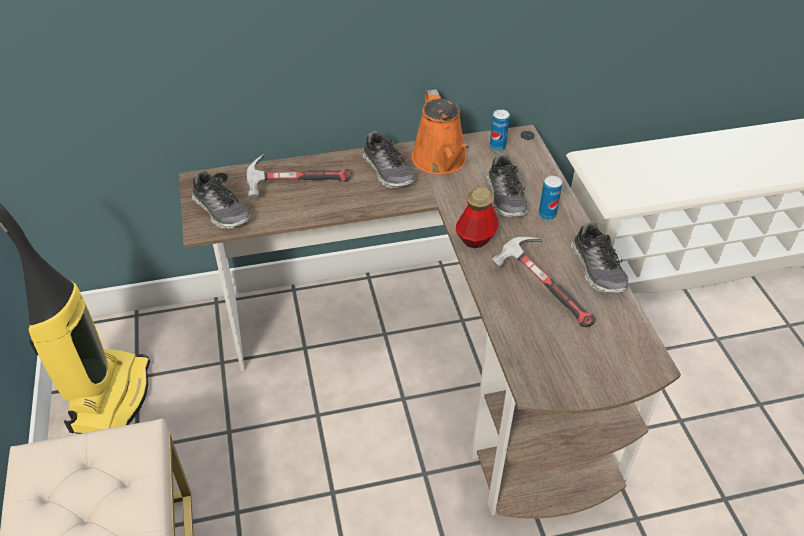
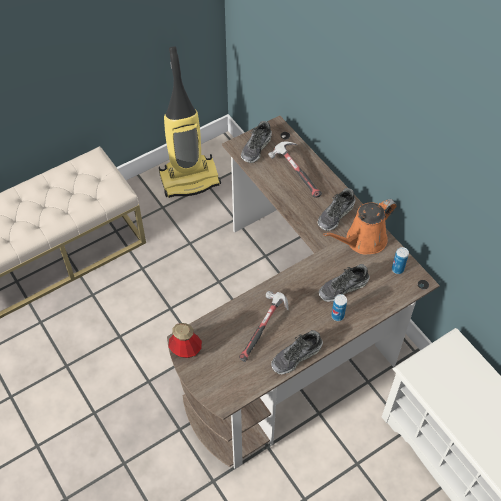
camera: 70 degrees right, 10 degrees up
bottle [456,187,498,248] -> bottle moved to [168,323,202,358]

